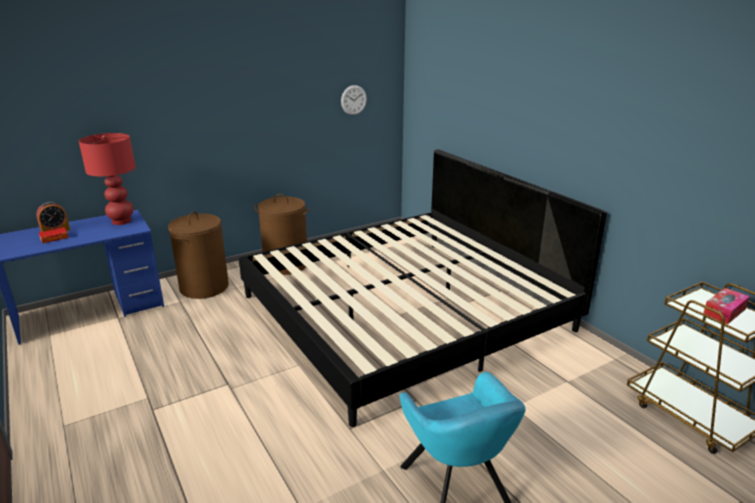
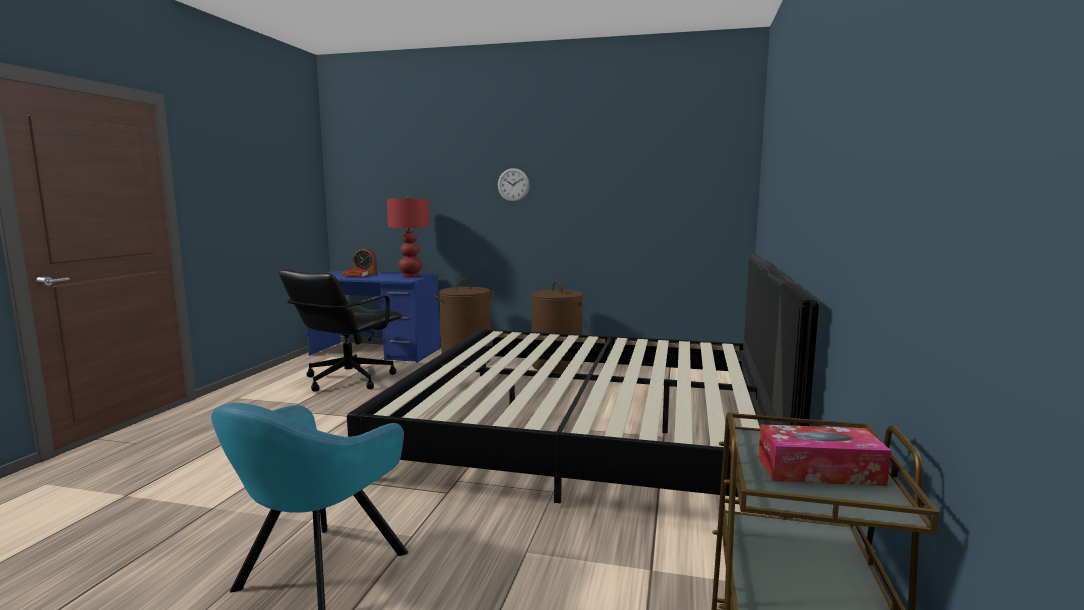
camera: 45 degrees right, 15 degrees down
wall clock [341,85,367,115] -> wall clock moved to [498,168,530,202]
none -> black office chair [279,269,402,392]

